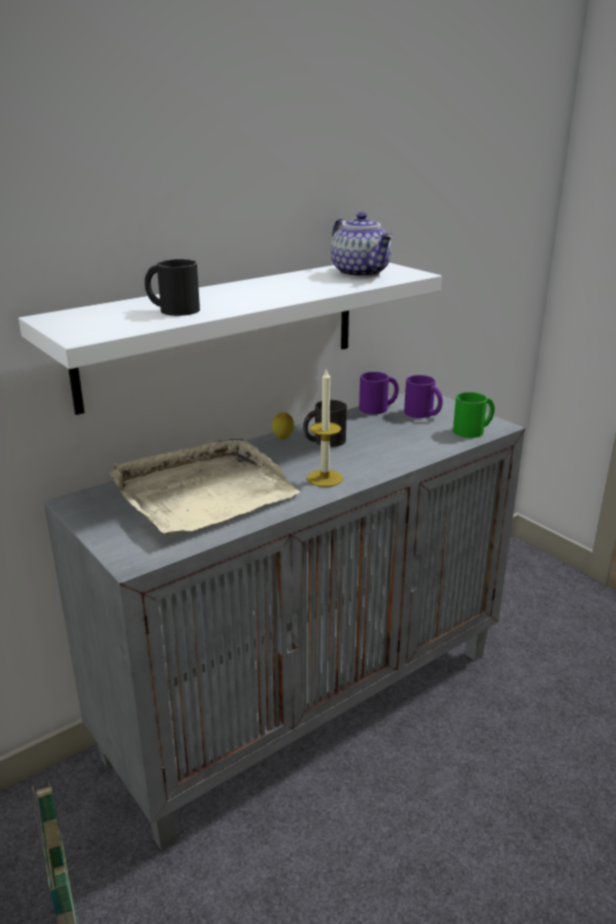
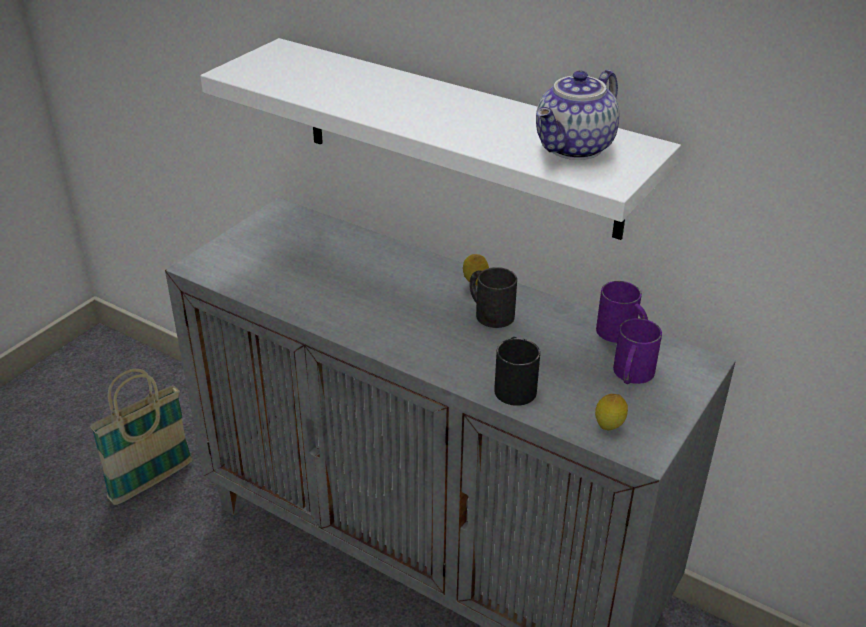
camera: 70 degrees right, 10 degrees up
beige tray [109,438,300,536] -> none
black mug [145,259,200,316] -> black mug moved to [494,337,540,406]
candle [307,368,343,487] -> none
green mug [453,392,495,438] -> lemon [595,394,628,430]

